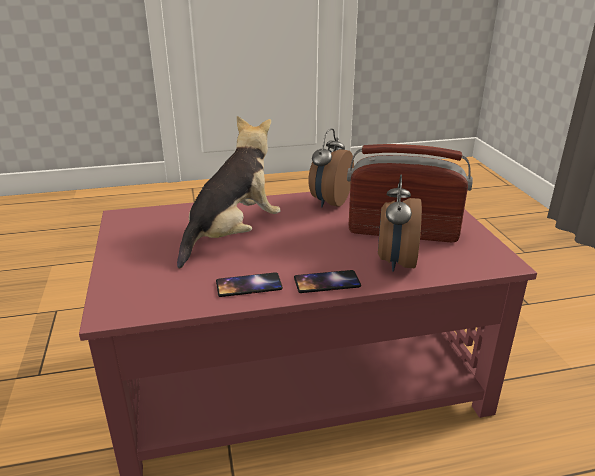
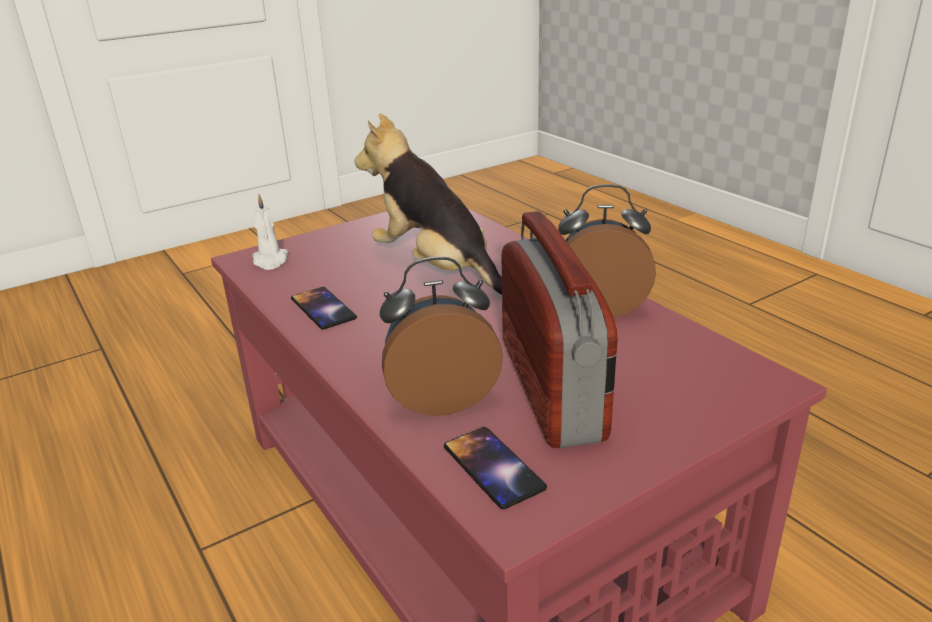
camera: 70 degrees right, 0 degrees up
plush toy [177,116,281,269] -> plush toy turned 150 degrees counterclockwise [354,113,502,295]
phone [294,270,361,293] -> phone moved to [444,427,547,509]
none -> white candle [252,194,288,270]

